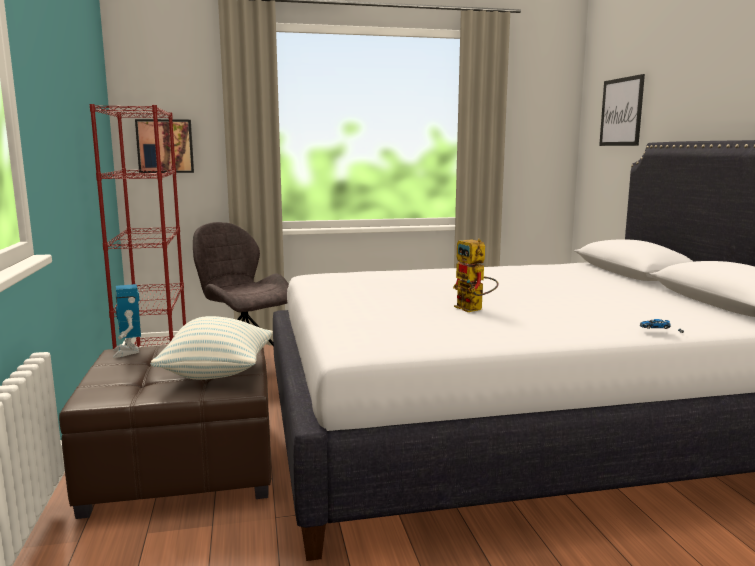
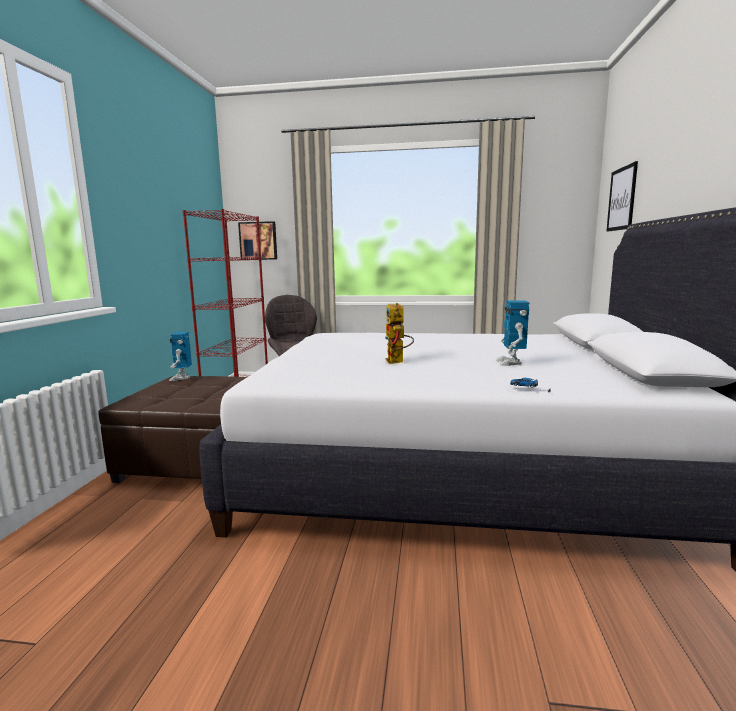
camera: 20 degrees right, 0 degrees up
pillow [150,316,273,380] -> none
none -> toy robot [496,300,529,366]

